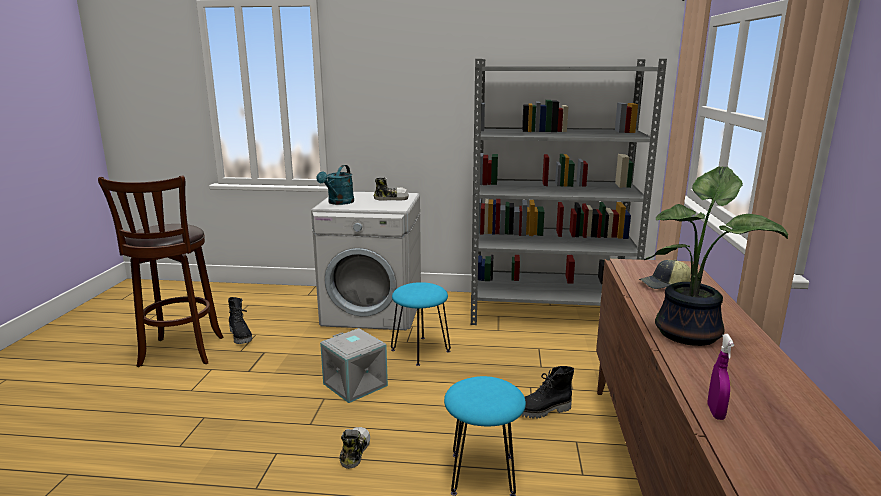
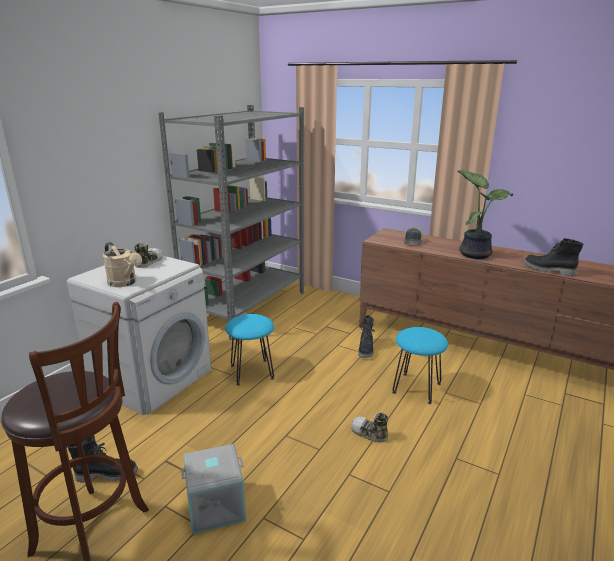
camera: 65 degrees left, 5 degrees up
turquoise watering can [316,165,354,205] -> beige watering can [103,242,142,287]
grey storage box [320,328,388,403] -> grey storage box moved to [181,444,246,534]
purple spray bottle [707,334,734,420] -> black boot [523,238,583,277]

